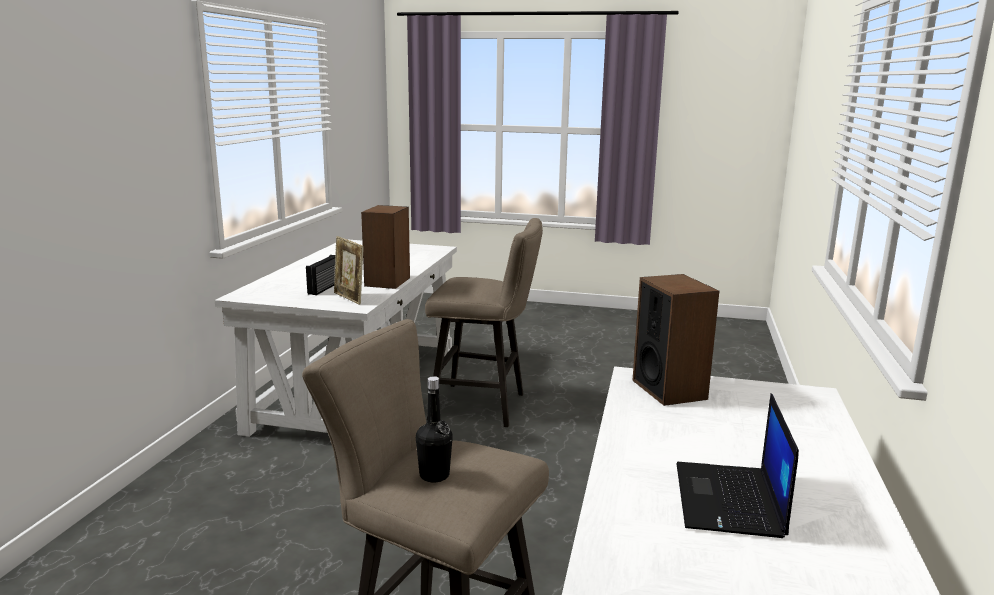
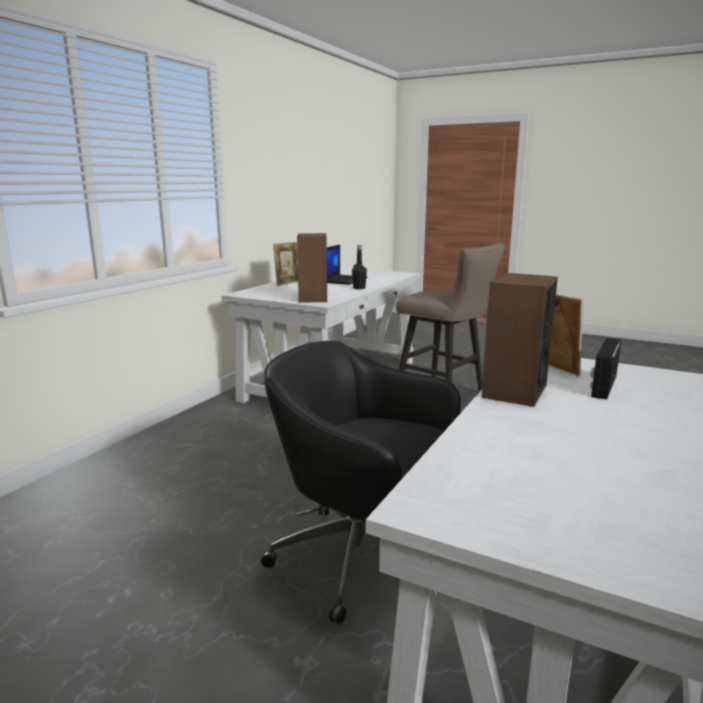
camera: 165 degrees left, 0 degrees up
black bottle [416,376,453,482] -> black bottle moved to [352,245,367,289]
beige stool [425,218,543,427] -> black office chair [261,340,461,625]
none -> picture frame [273,242,298,286]

